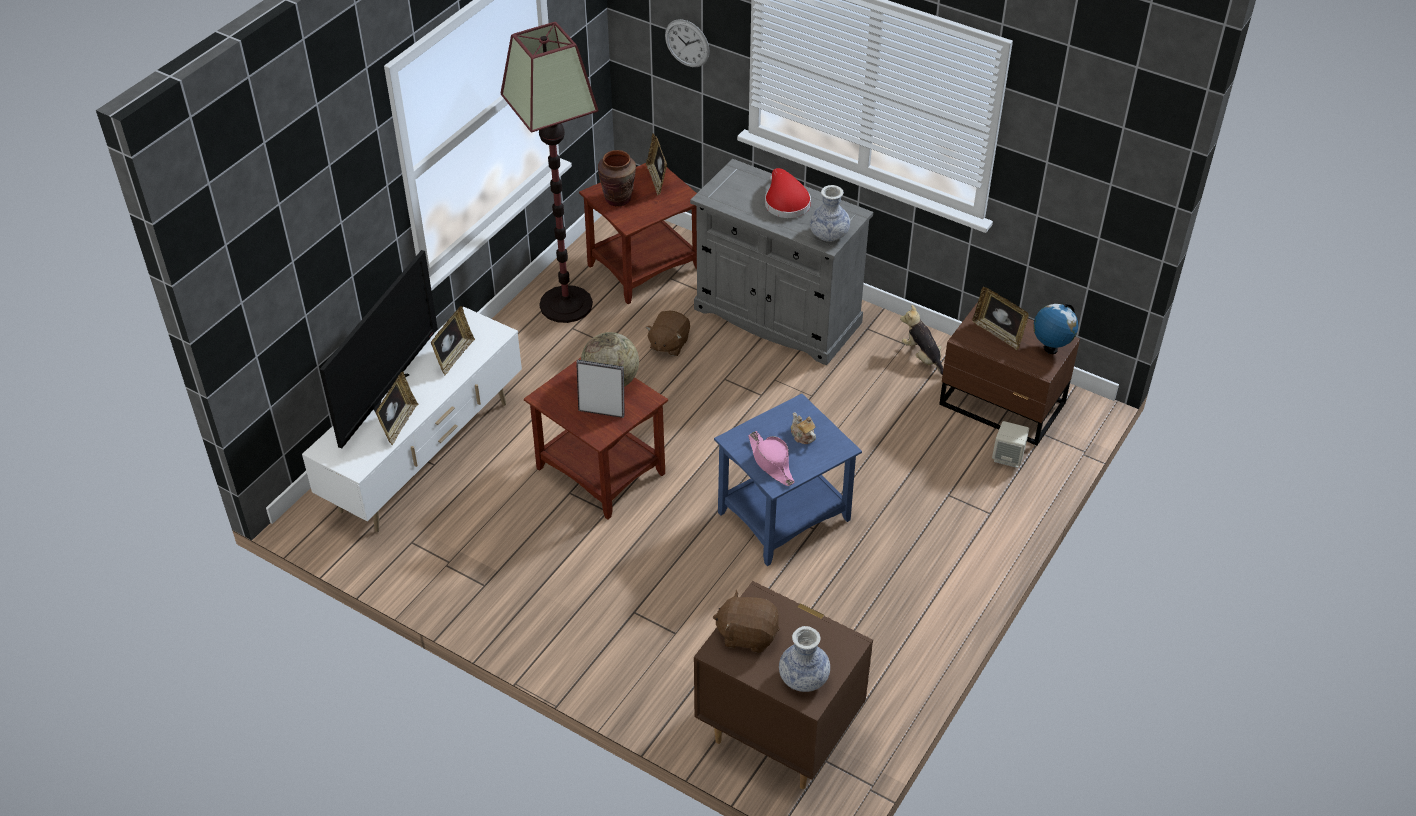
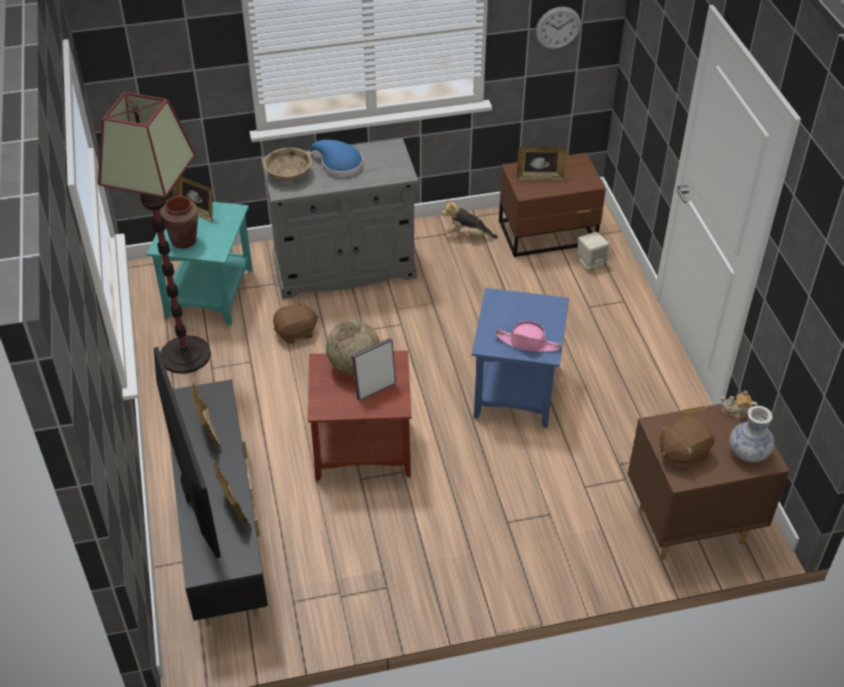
camera: 45 degrees left, 0 degrees up
white tv stand [302,306,522,532] -> black tv stand [170,379,268,626]
brown side table [579,163,697,304] -> turquoise side table [147,202,253,326]
brown plush toy [646,311,690,356] -> brown plush toy turned 90 degrees counterclockwise [273,300,318,344]
wall clock [665,19,710,67] -> wall clock moved to [536,7,581,49]
red hat [765,168,811,218] -> blue hat [308,140,363,177]
teapot [791,412,816,444] -> teapot moved to [721,390,758,419]
vase [810,185,850,242] -> none
globe [1033,303,1078,354] -> none
none -> beige bowl [264,148,312,181]

